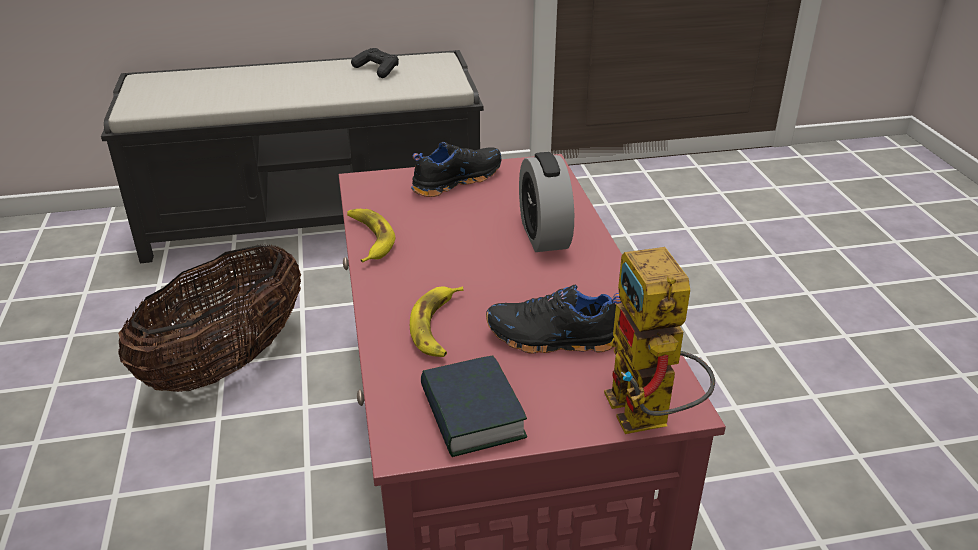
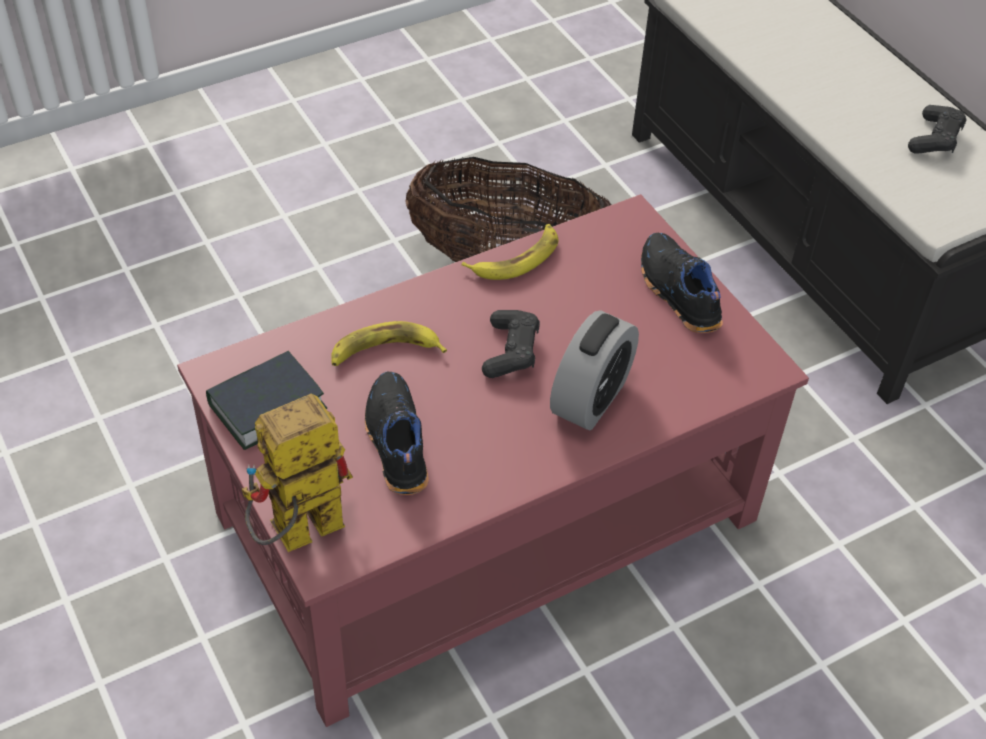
camera: 70 degrees right, 15 degrees up
black shoe [411,142,501,197] -> black shoe turned 150 degrees counterclockwise [641,233,723,333]
alarm clock [519,152,574,252] -> alarm clock turned 150 degrees clockwise [550,310,639,430]
none -> black game controller [482,310,540,378]

